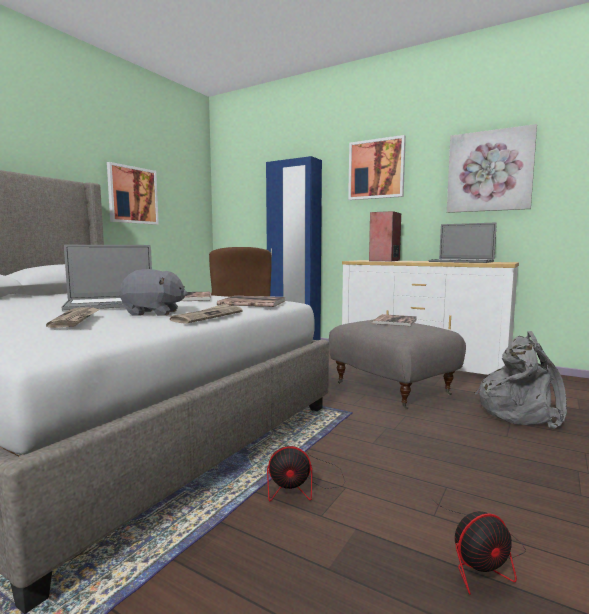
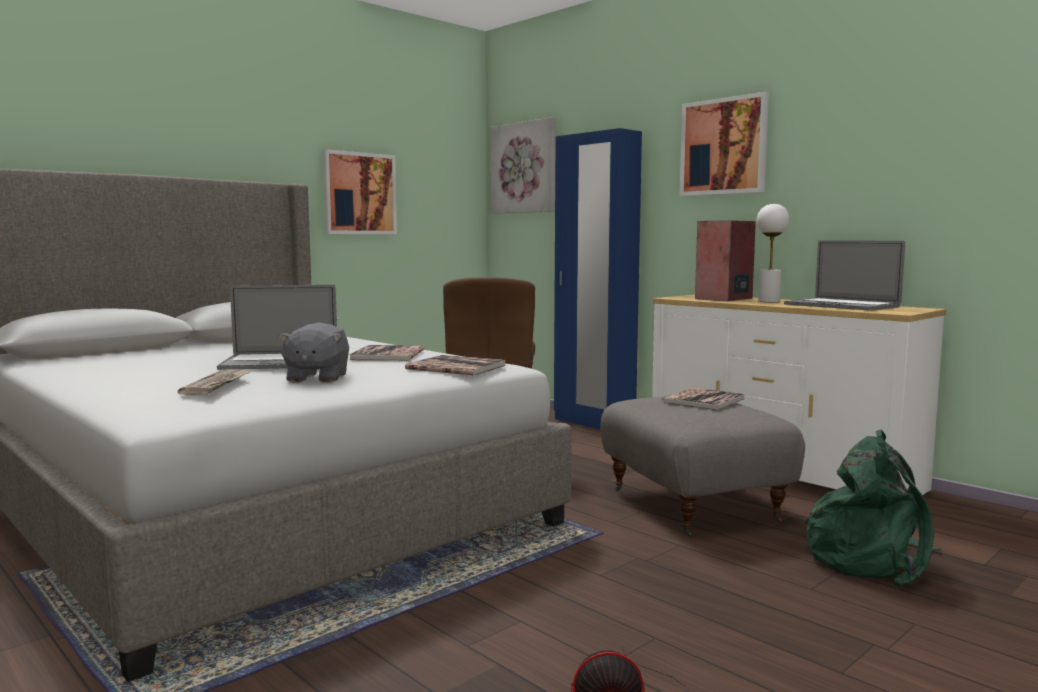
camera: 15 degrees right, 0 degrees up
grey plush toy [120,269,188,316] -> grey plush toy turned 75 degrees clockwise [278,322,349,383]
newspaper [169,303,243,324] -> none
fan [267,446,345,501] -> none
picture [447,124,537,213] -> picture moved to [490,117,556,214]
grey backpack [475,331,567,429] -> green backpack [804,430,942,587]
none -> white table lamp [757,204,789,302]

